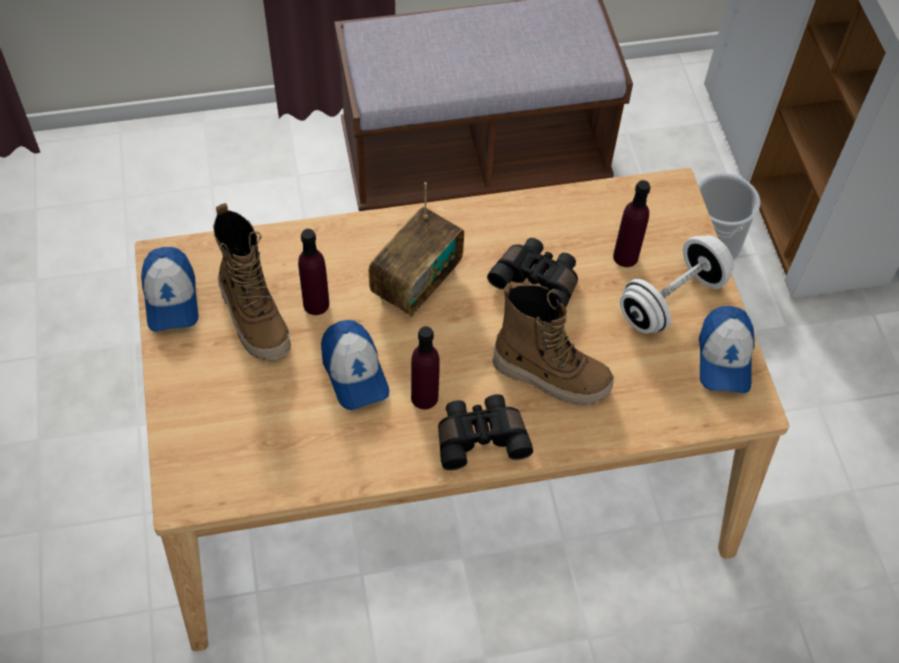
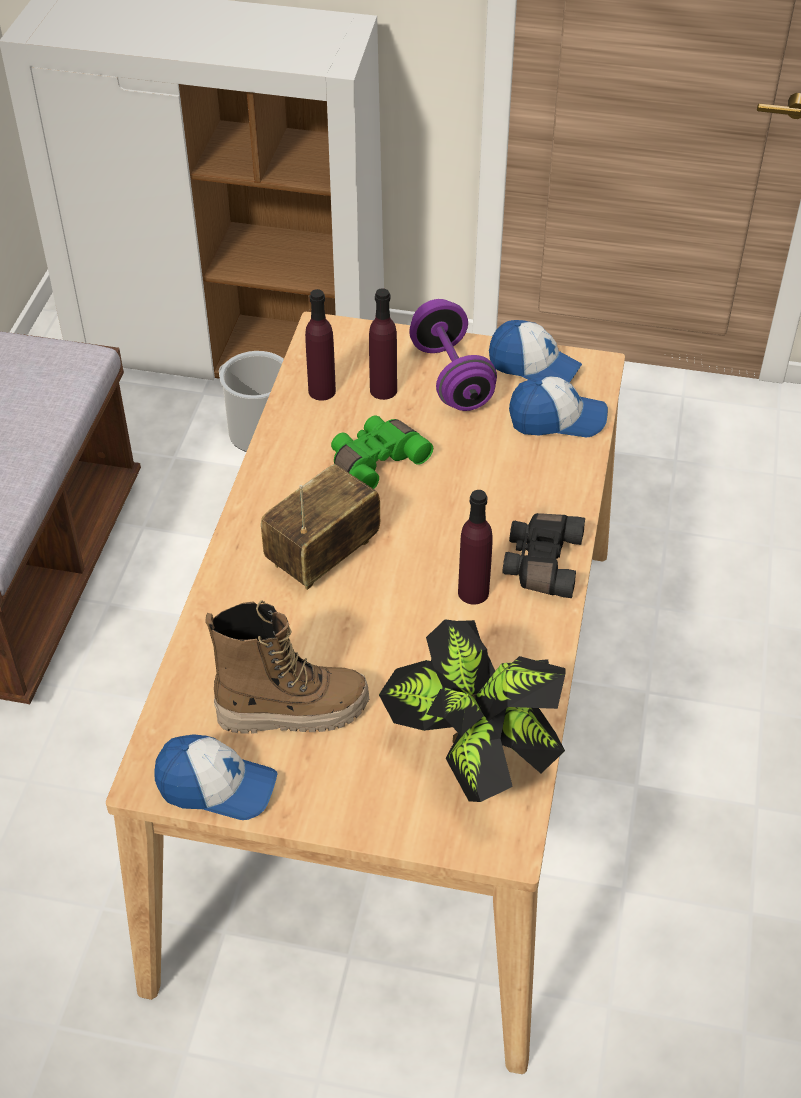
camera: 65 degrees left, 10 degrees down
purple bottle [298,229,329,315] -> purple bottle moved to [305,289,336,401]
cap [321,320,389,410] -> cap moved to [509,376,608,437]
radio [369,182,464,318] -> radio turned 105 degrees counterclockwise [261,464,380,590]
black binoculars [487,238,578,307] -> green binoculars [331,415,433,489]
boot [492,282,614,406] -> none
white dumbbell [620,235,734,334] -> purple dumbbell [409,299,497,411]
none -> potted plant [379,619,566,802]

